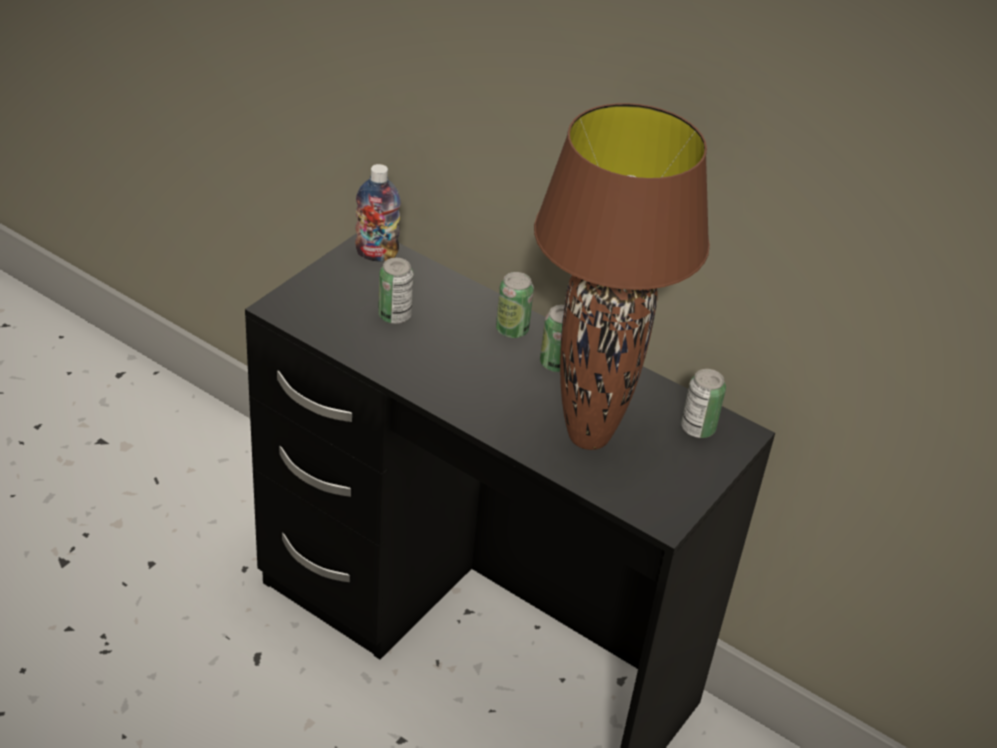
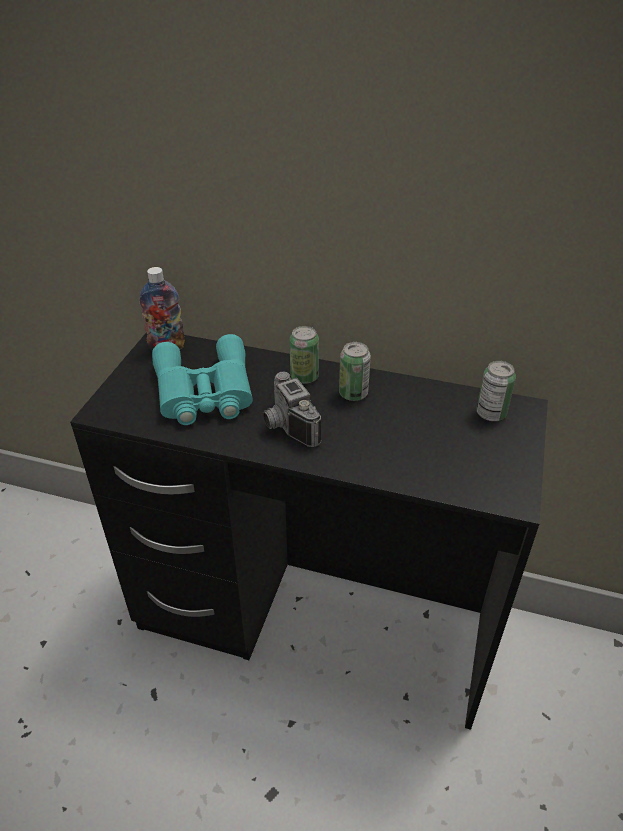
camera: 15 degrees left, 0 degrees up
can [378,258,414,324] -> turquoise binoculars [152,334,253,425]
brown table lamp [534,103,710,450] -> none
none -> camera [263,372,321,447]

